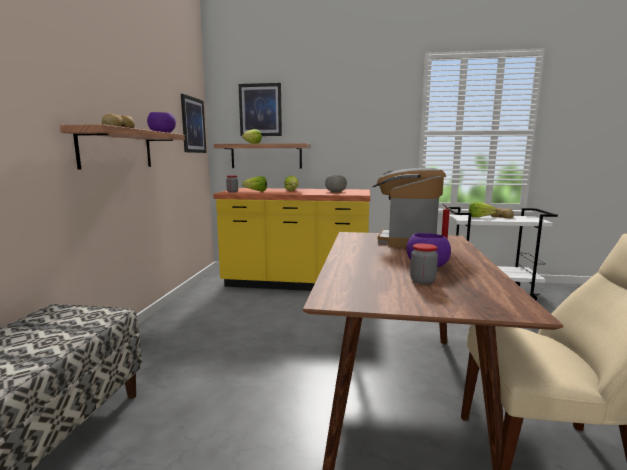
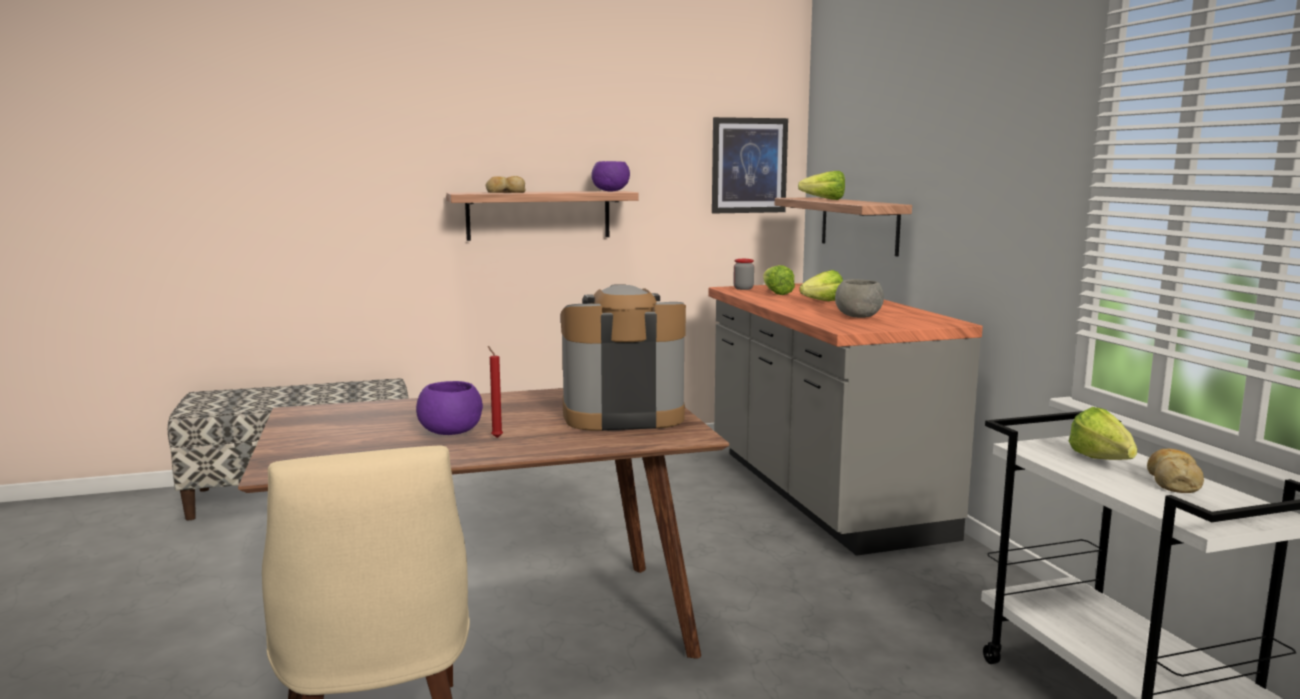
camera: 65 degrees right, 0 degrees up
yellow counter [213,188,370,291] -> grey counter [709,283,983,556]
picture [239,83,282,136] -> none
jar [410,243,438,284] -> none

